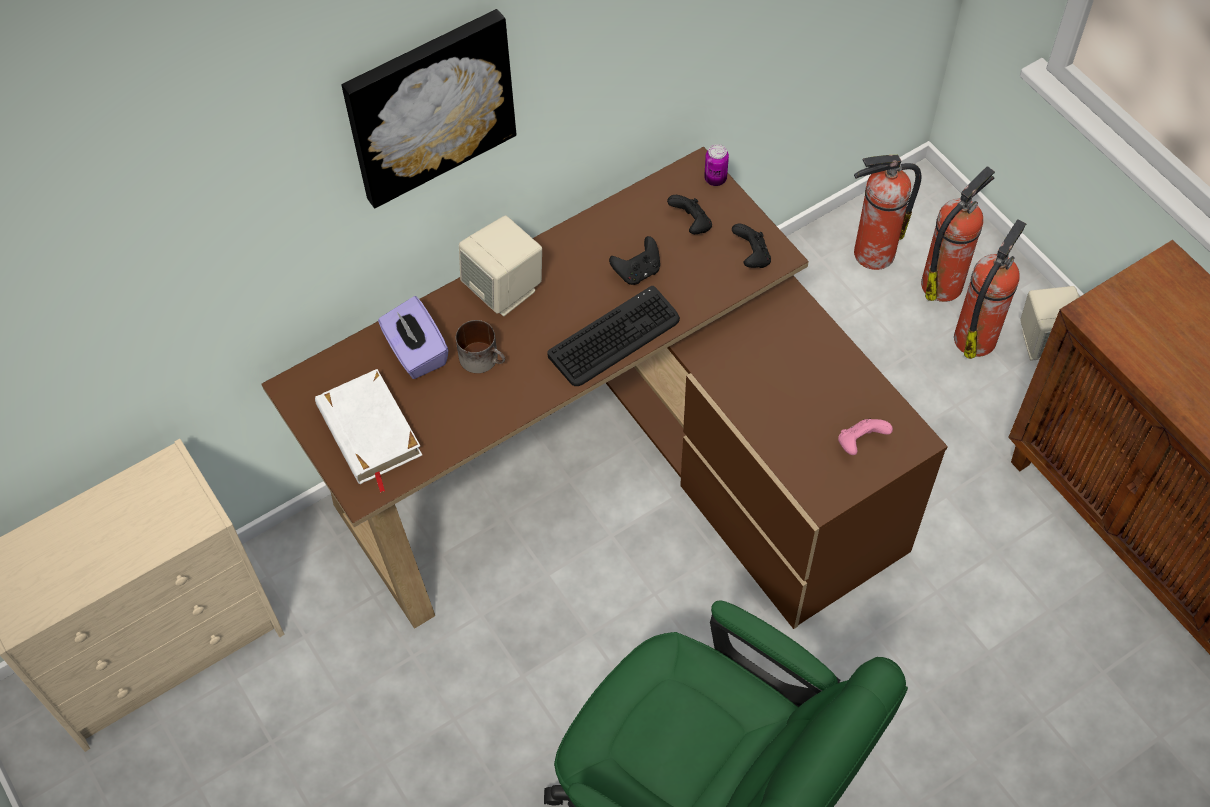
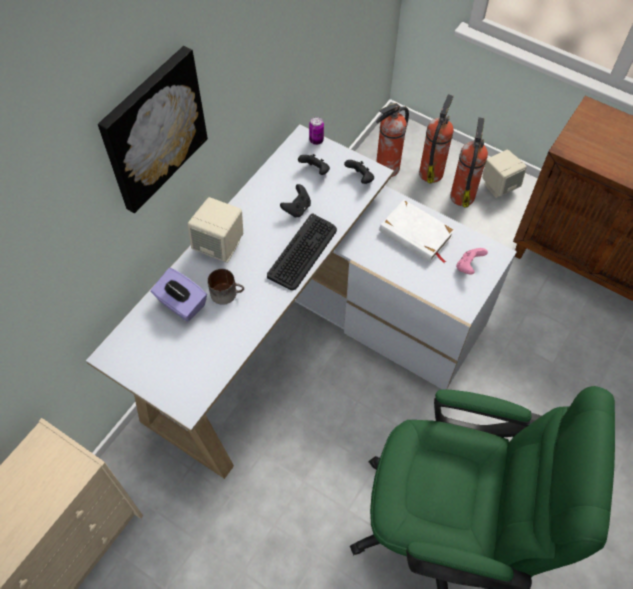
camera: 25 degrees left, 0 degrees up
brown desk [261,147,948,629] -> white desk [86,125,517,479]
white book [315,369,422,493] -> white book moved to [379,200,454,263]

